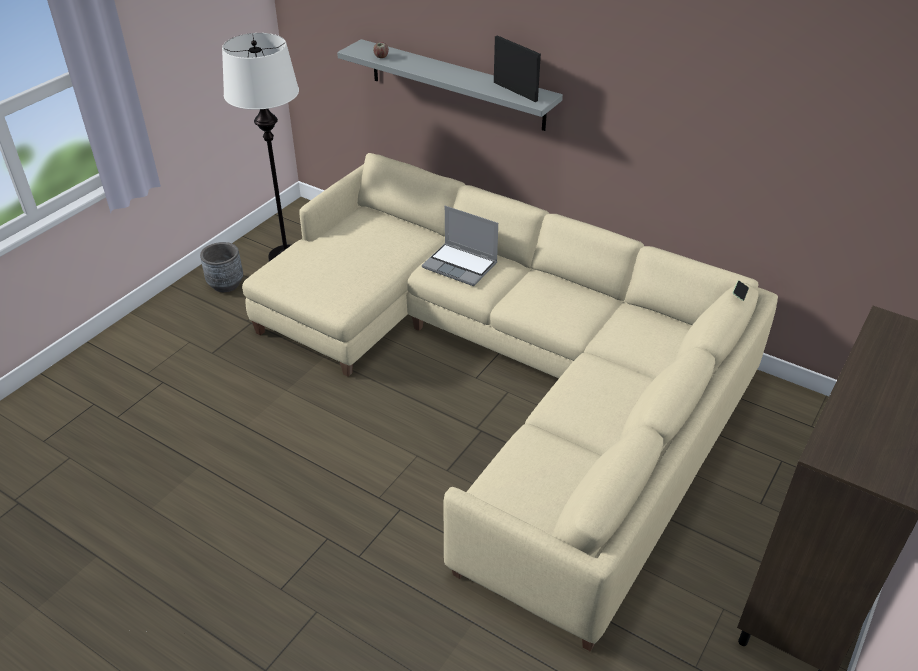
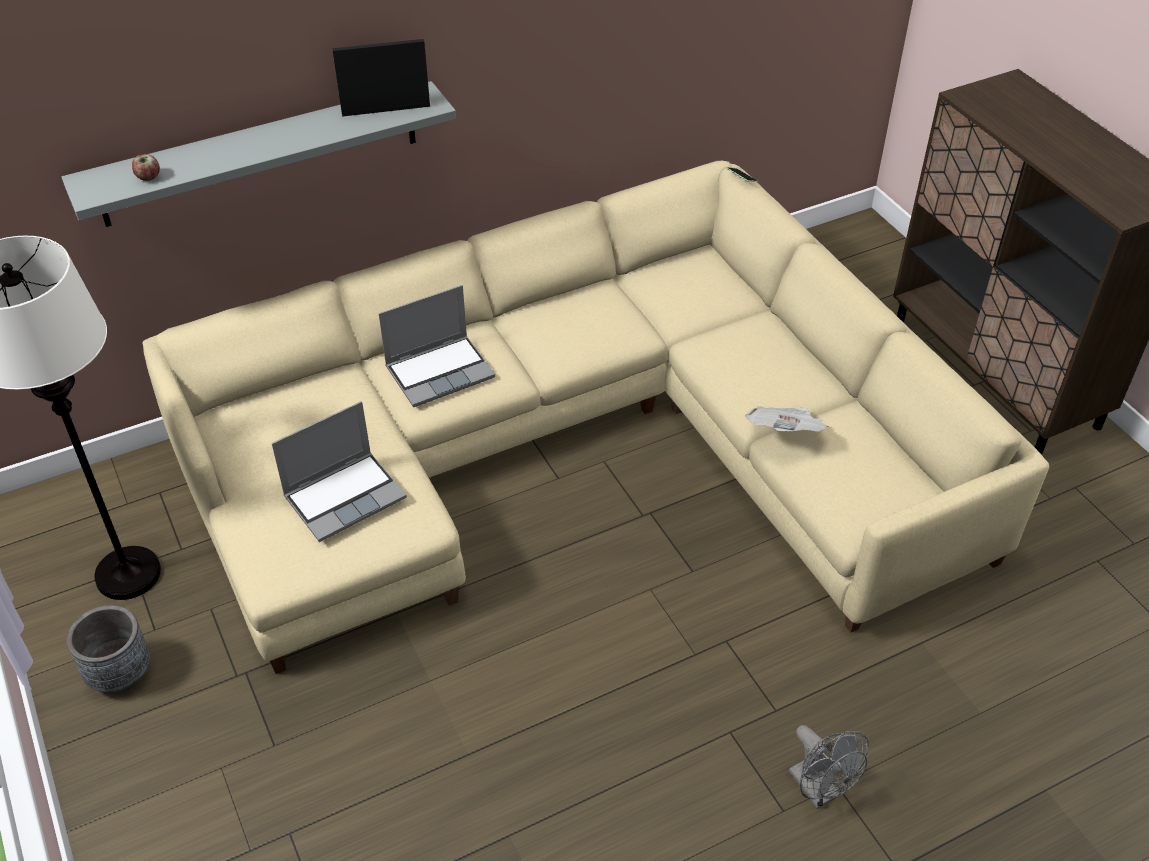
camera: 60 degrees left, 5 degrees up
none -> laptop [272,401,407,542]
none -> newspaper [745,406,828,432]
none -> grey fan [789,725,869,809]

